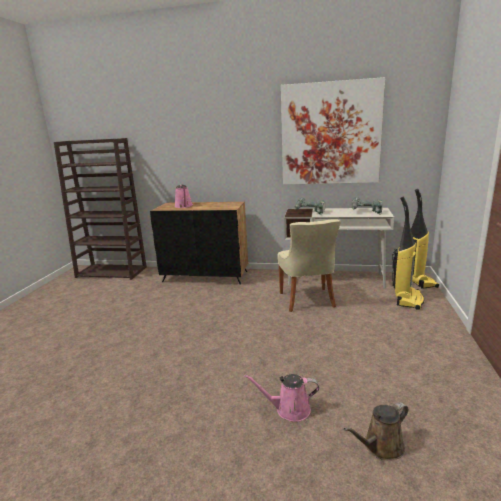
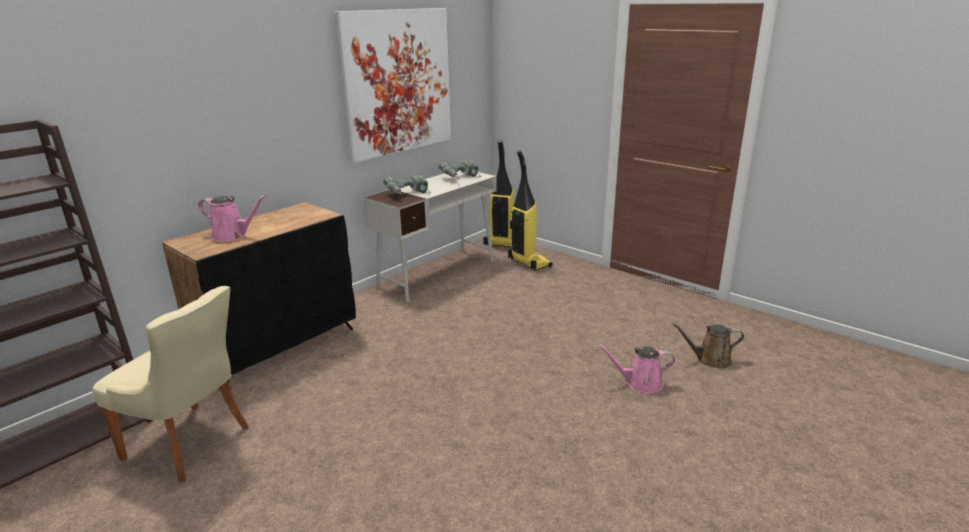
camera: 60 degrees left, 5 degrees up
pink watering can [244,374,319,422] -> pink watering can turned 60 degrees clockwise [597,344,675,393]
beige chair [277,219,341,312] -> beige chair moved to [92,286,249,482]
brown watering can [344,402,408,460] -> brown watering can turned 90 degrees clockwise [672,323,744,368]

